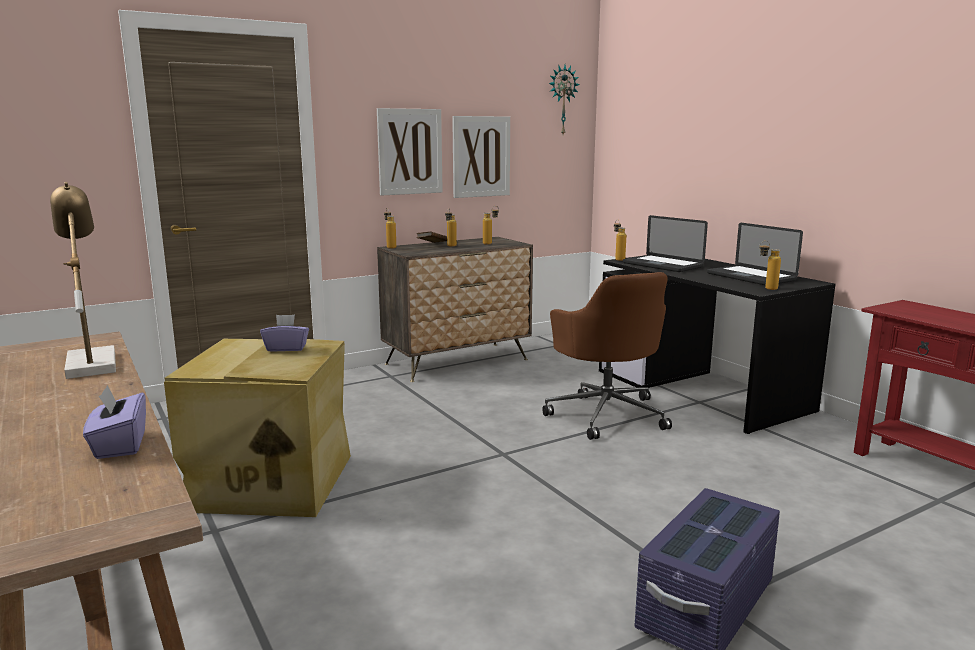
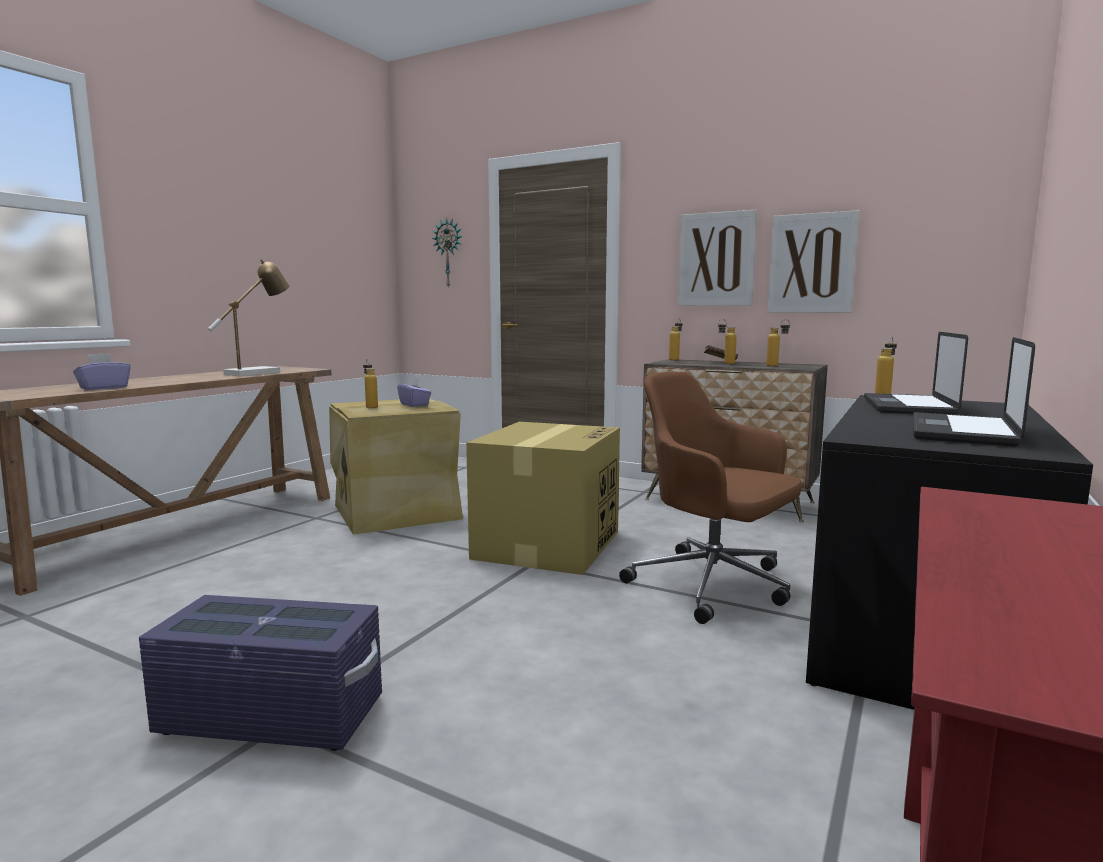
camera: 60 degrees right, 5 degrees down
brown office chair [542,272,672,440] -> brown office chair turned 90 degrees clockwise [619,372,802,624]
wall clock [549,65,579,134] -> wall clock moved to [432,218,462,288]
bottle [759,241,781,290] -> bottle moved to [363,359,378,408]
none -> cardboard box [466,422,620,575]

